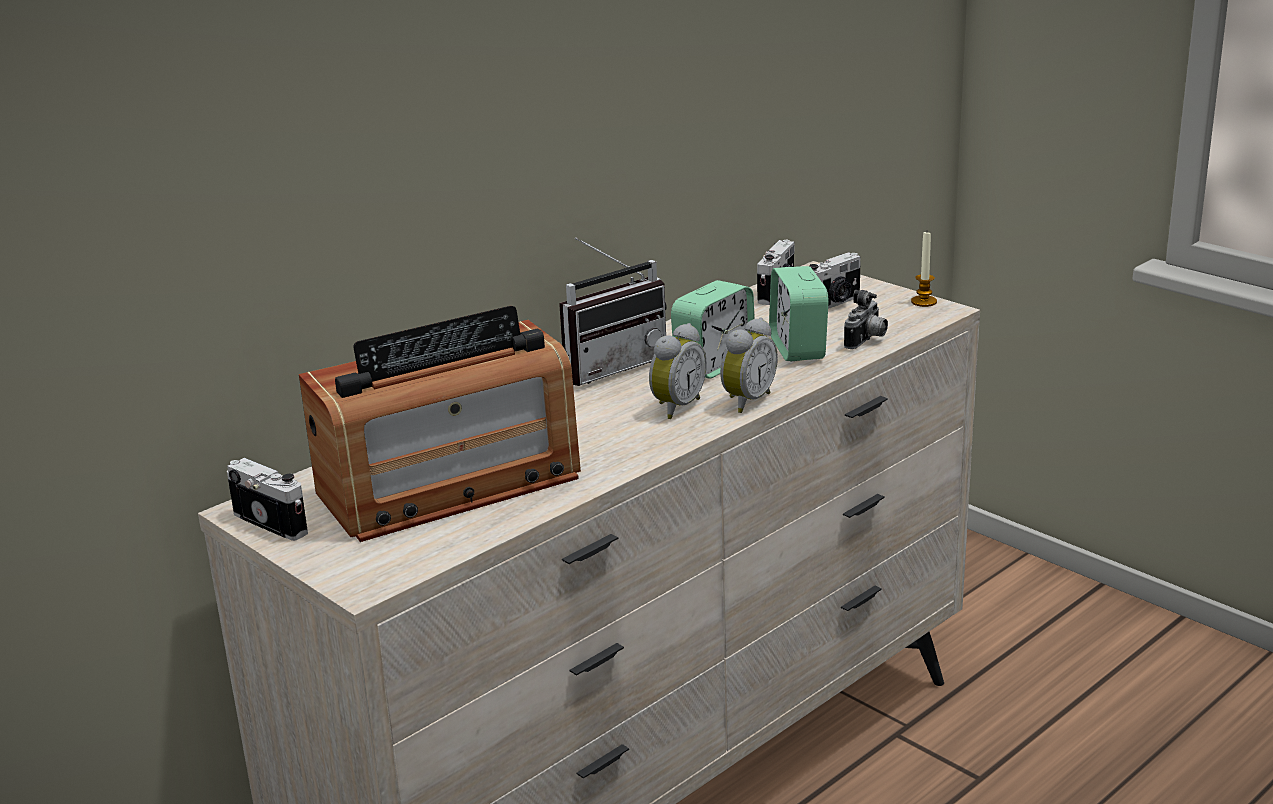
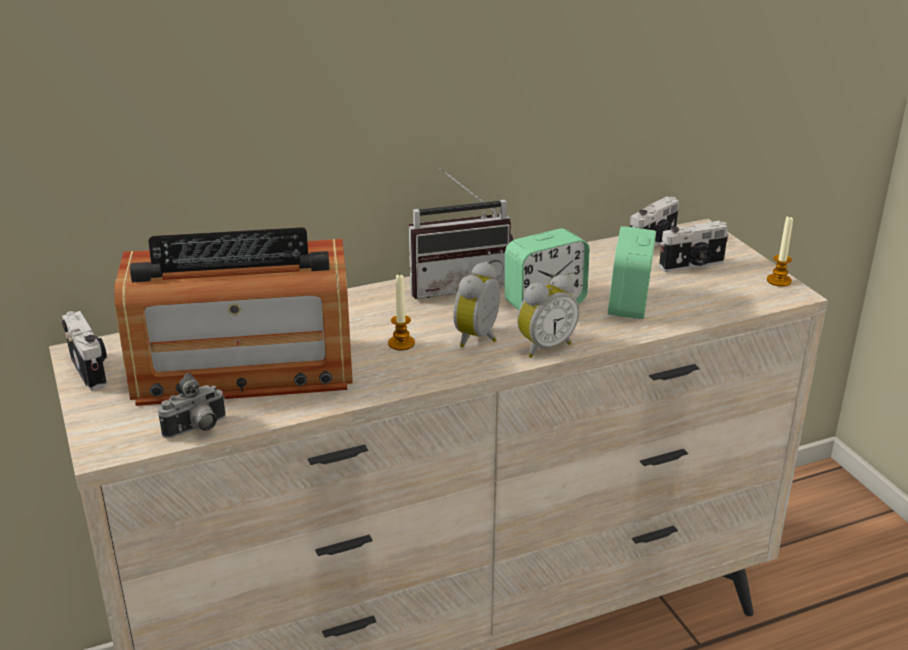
camera: 20 degrees right, 5 degrees up
alarm clock [649,323,707,419] -> alarm clock turned 150 degrees clockwise [453,261,500,348]
camera [844,290,888,349] -> camera moved to [158,373,226,438]
none -> candle [388,273,415,350]

